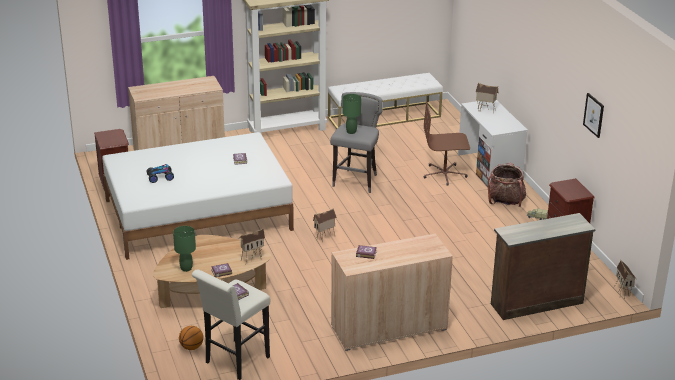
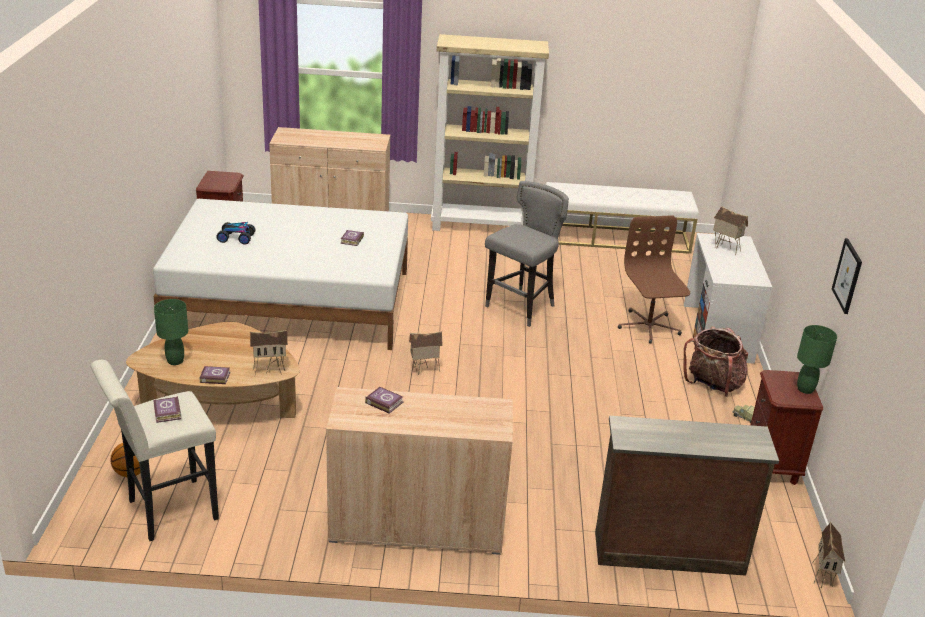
camera: 20 degrees right, 0 degrees up
green table lamp [343,94,361,134] -> green table lamp moved to [797,325,837,394]
brown office chair [424,101,470,185] -> brown office chair turned 60 degrees clockwise [618,215,690,343]

